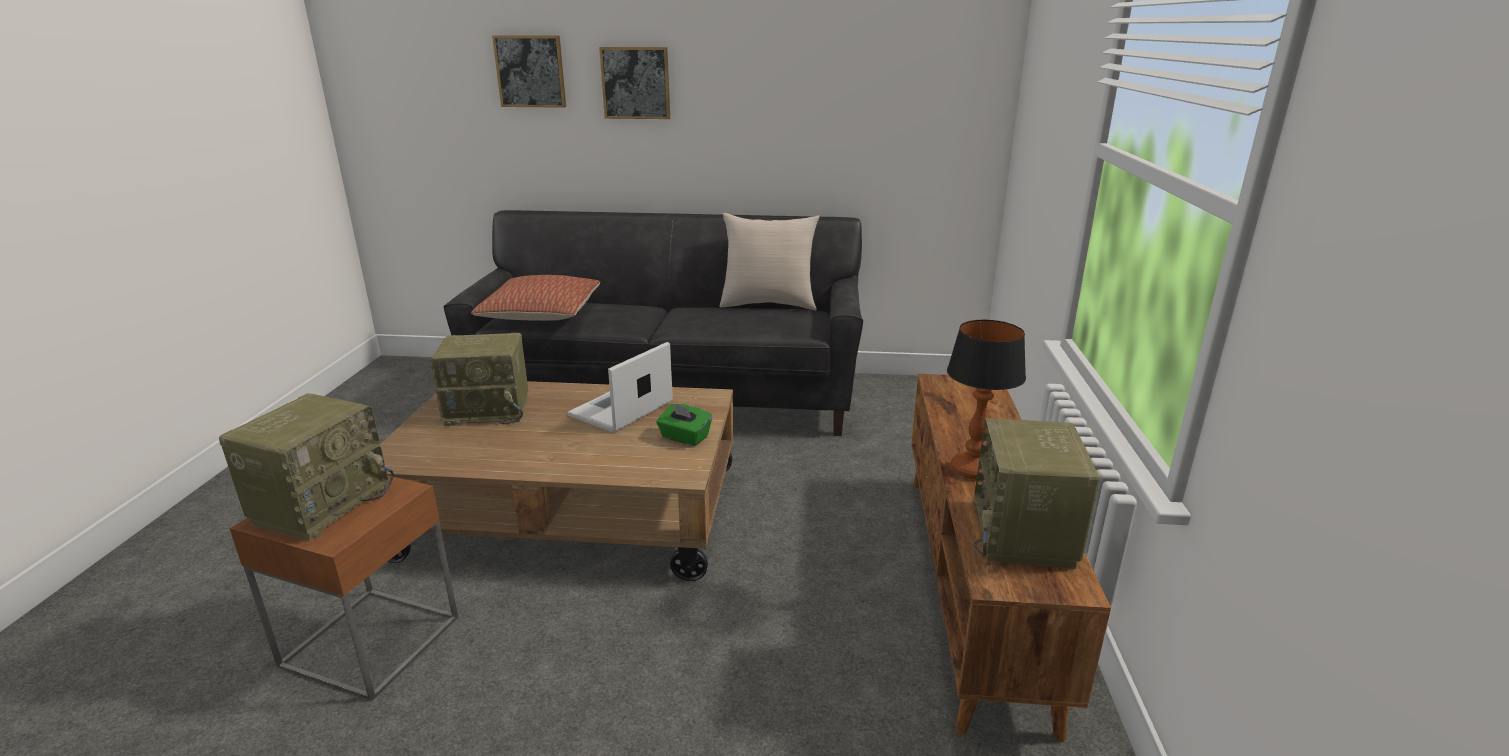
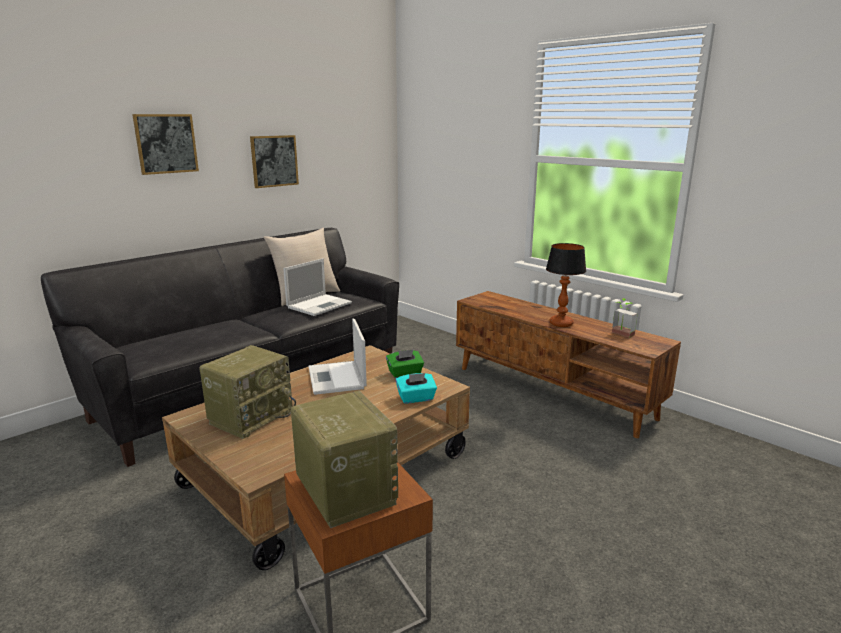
camera: 50 degrees left, 5 degrees down
pillow [471,275,600,321] -> none
picture [492,35,566,108] -> picture moved to [250,135,299,188]
radio [973,418,1100,569] -> potted plant [612,298,638,338]
none -> laptop [283,258,352,316]
none -> turquoise tissue box [395,373,437,404]

